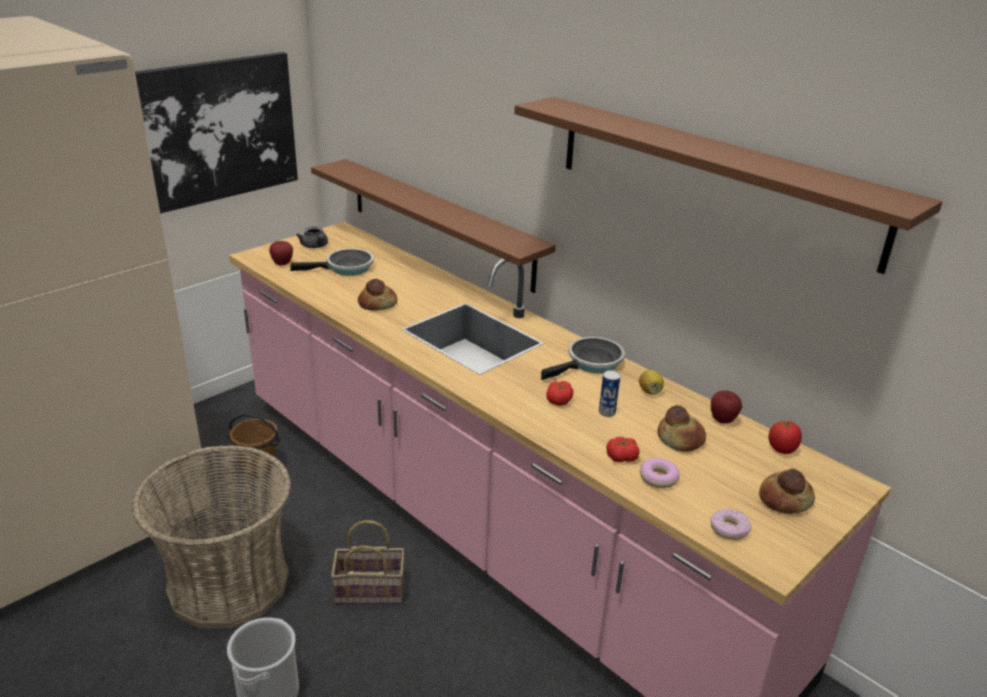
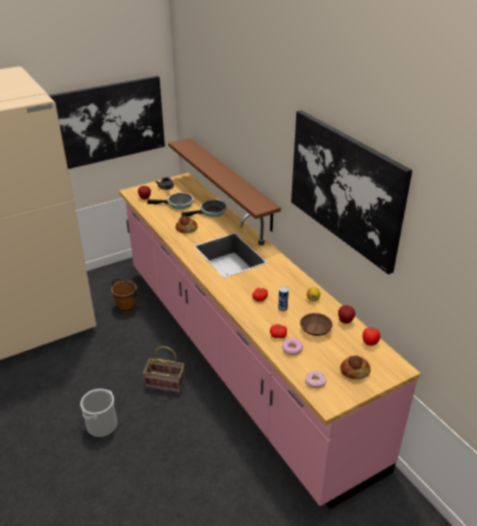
camera: 15 degrees right, 5 degrees up
basket [132,445,291,629] -> none
brown shelf [514,97,943,274] -> picture [291,110,412,275]
frying pan [541,337,625,380] -> frying pan moved to [181,200,227,217]
bread [657,405,706,452] -> brown bowl [300,313,333,336]

